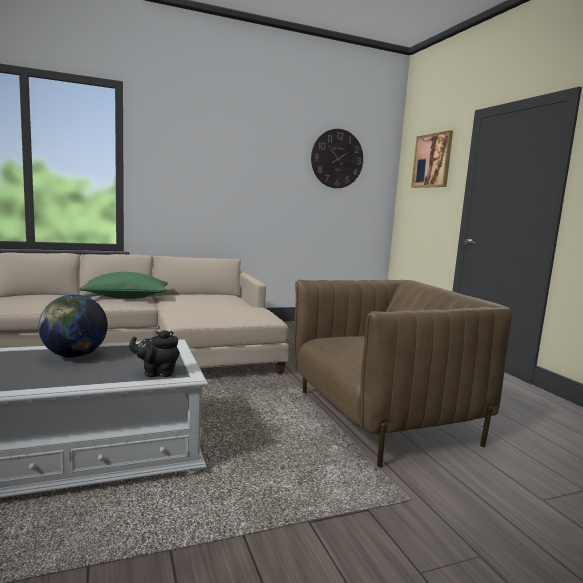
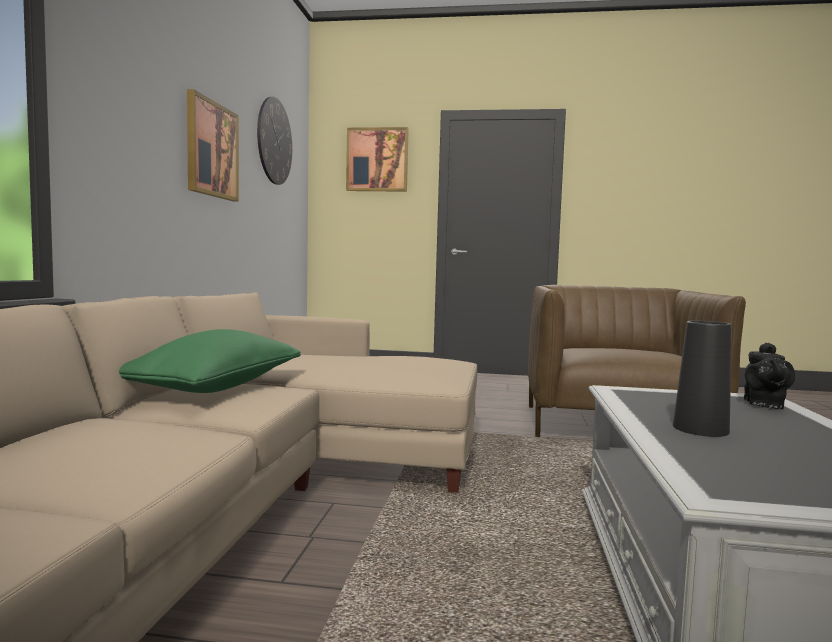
camera: 60 degrees left, 5 degrees down
globe [38,294,108,358] -> black vase [673,321,732,437]
none -> picture [187,89,239,201]

